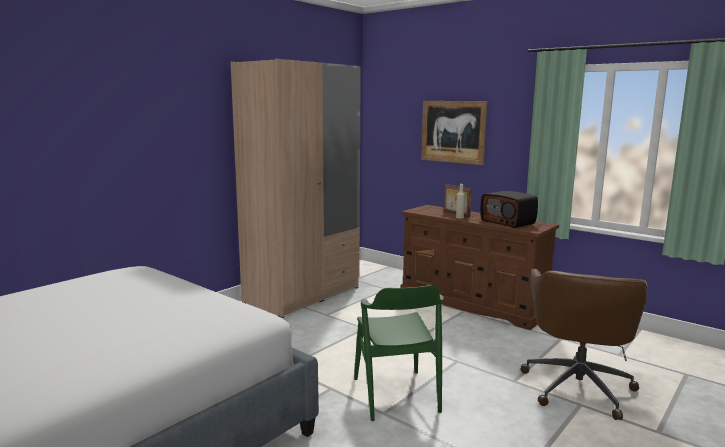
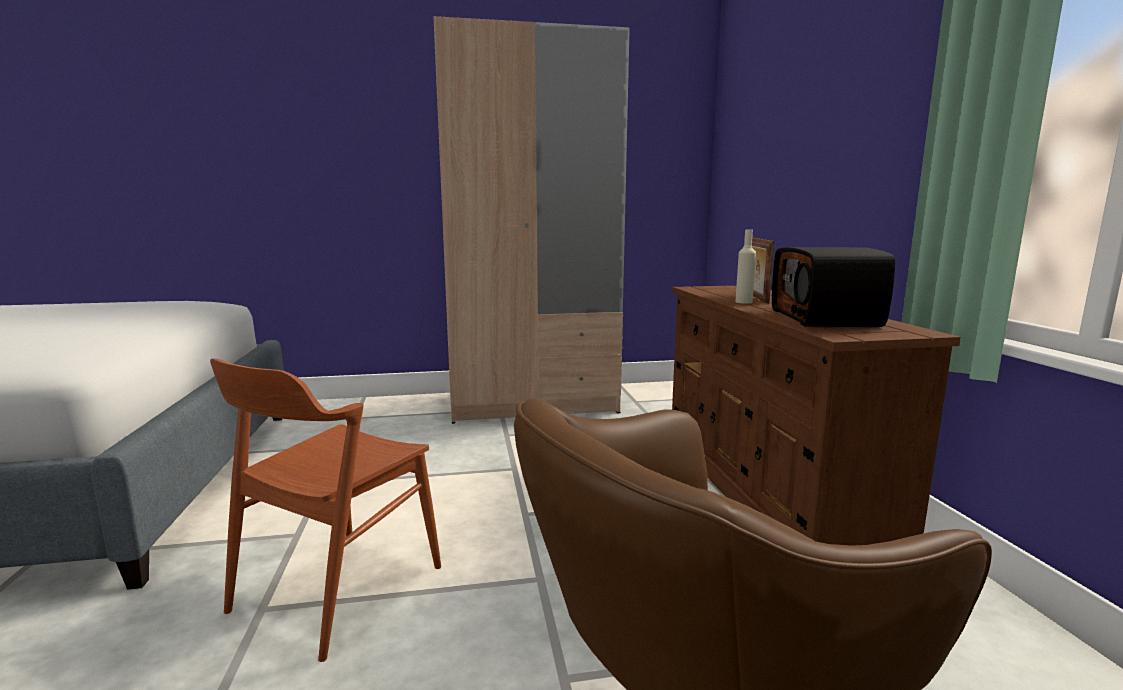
camera: 40 degrees right, 0 degrees up
green chair [354,285,444,421] -> brown chair [210,358,441,662]
picture [421,101,488,165] -> none

